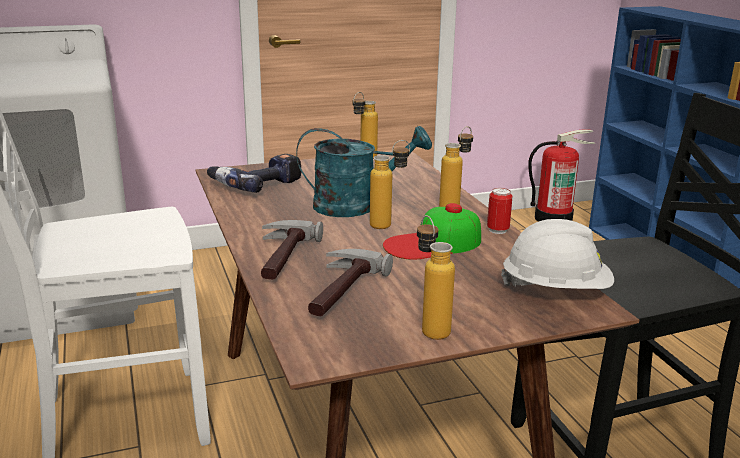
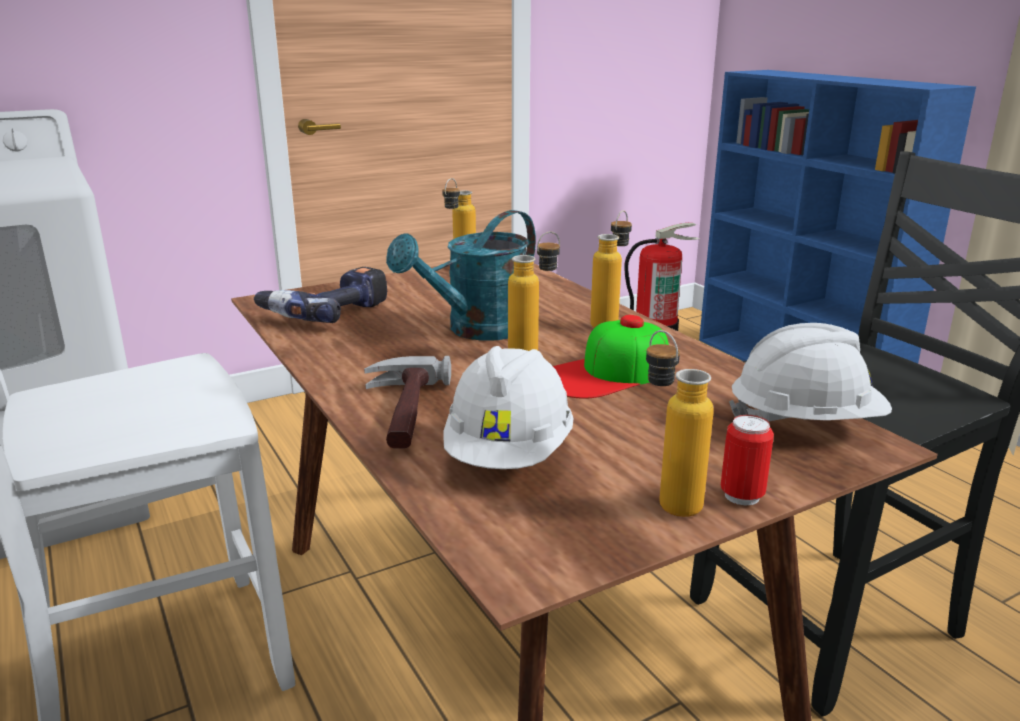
camera: 10 degrees left, 0 degrees up
turquoise watering can [296,126,432,217] -> turquoise watering can turned 150 degrees clockwise [386,210,536,341]
hammer [308,249,393,316] -> white hard hat [443,346,574,469]
can [487,188,512,234] -> can moved to [721,415,774,506]

